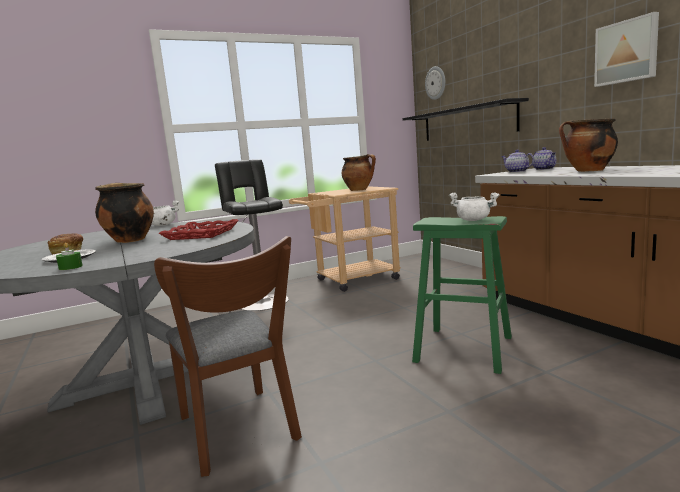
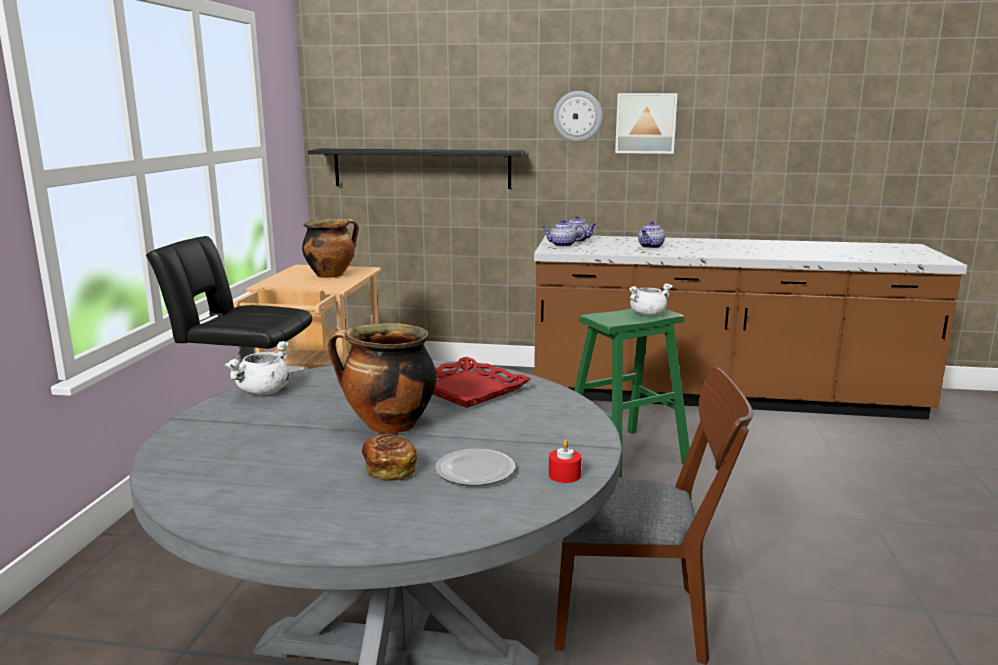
camera: 55 degrees left, 5 degrees up
green candle [56,243,83,270] -> red candle [549,440,581,483]
wall clock [425,66,445,100] -> wall clock moved to [553,91,603,142]
cooking pot [559,119,618,172] -> teapot [638,221,665,248]

